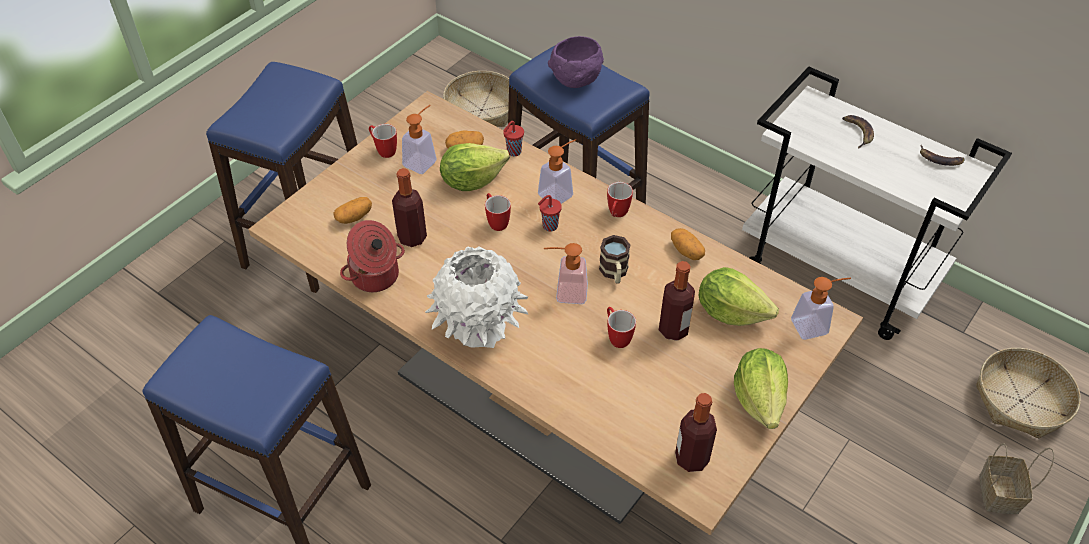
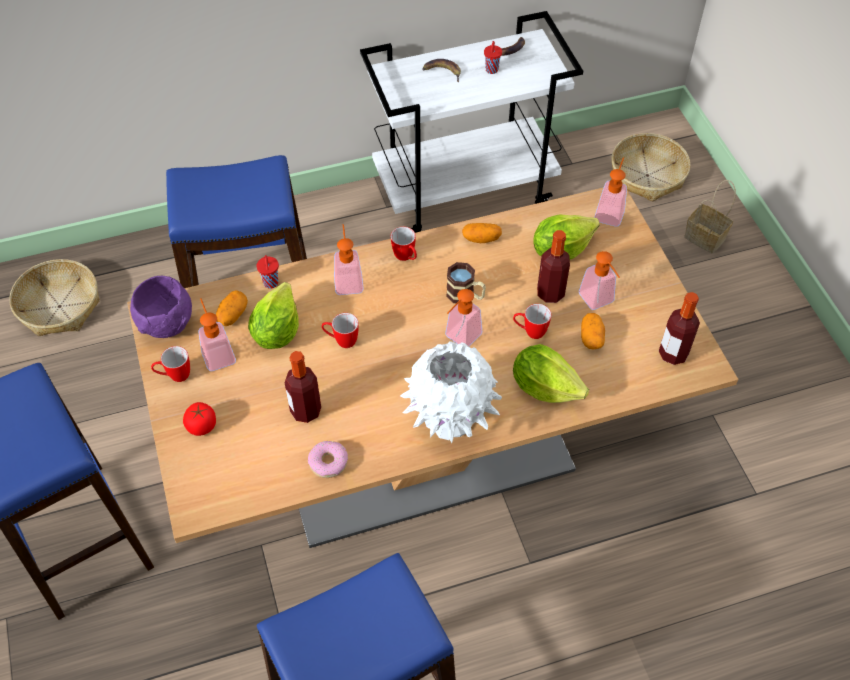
camera: 55 degrees left, 5 degrees up
potato [333,197,372,224] -> potato moved to [581,313,605,350]
cooking pot [340,220,405,292] -> donut [308,441,348,478]
red cup [538,195,562,232] -> red cup moved to [484,41,502,74]
purple bowl [548,36,604,88] -> purple bowl moved to [130,276,192,338]
lettuce [734,348,788,429] -> lettuce moved to [513,344,589,403]
none -> tomato [183,402,216,436]
none -> soap dispenser [579,251,620,310]

